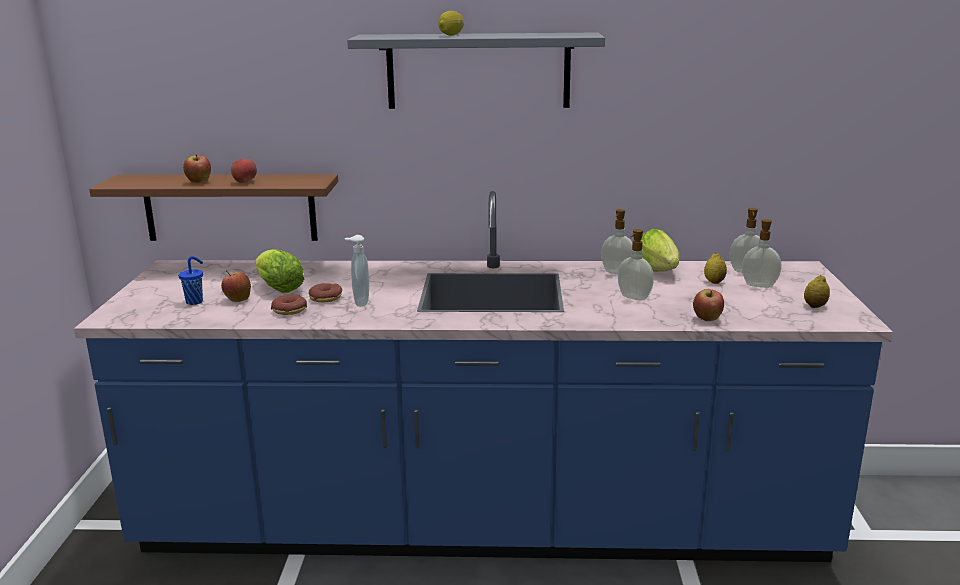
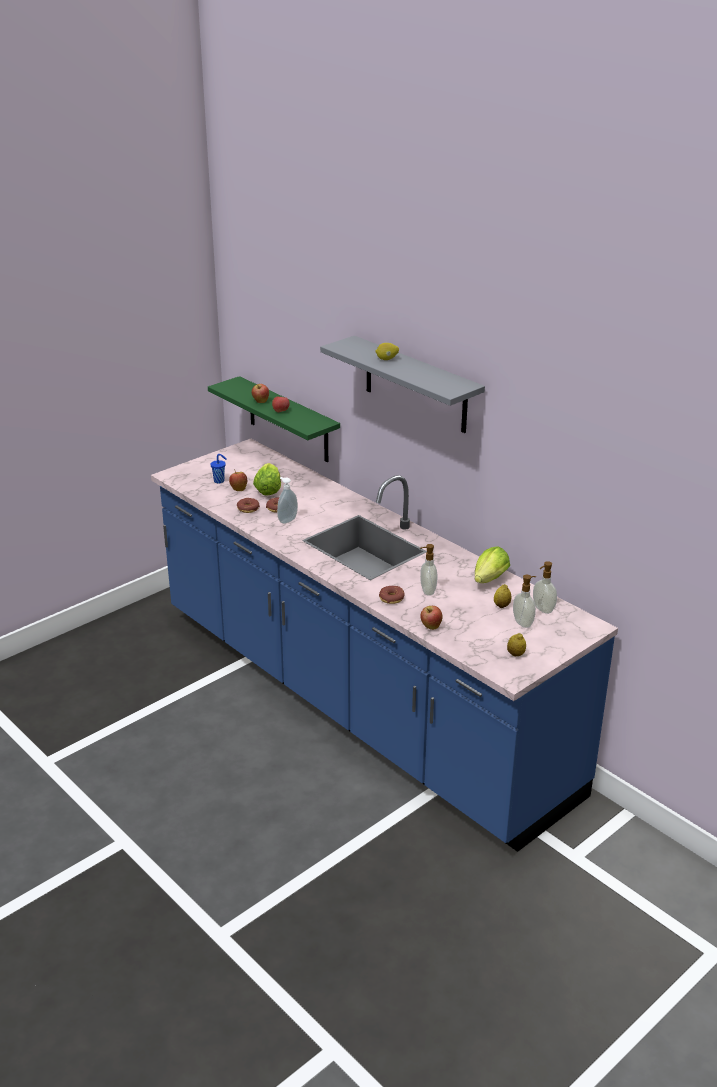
camera: 45 degrees right, 10 degrees up
brown shelf [89,174,338,241] -> green shelf [208,376,340,462]
soap dispenser [601,209,632,274] -> none
none -> donut [379,586,405,604]

